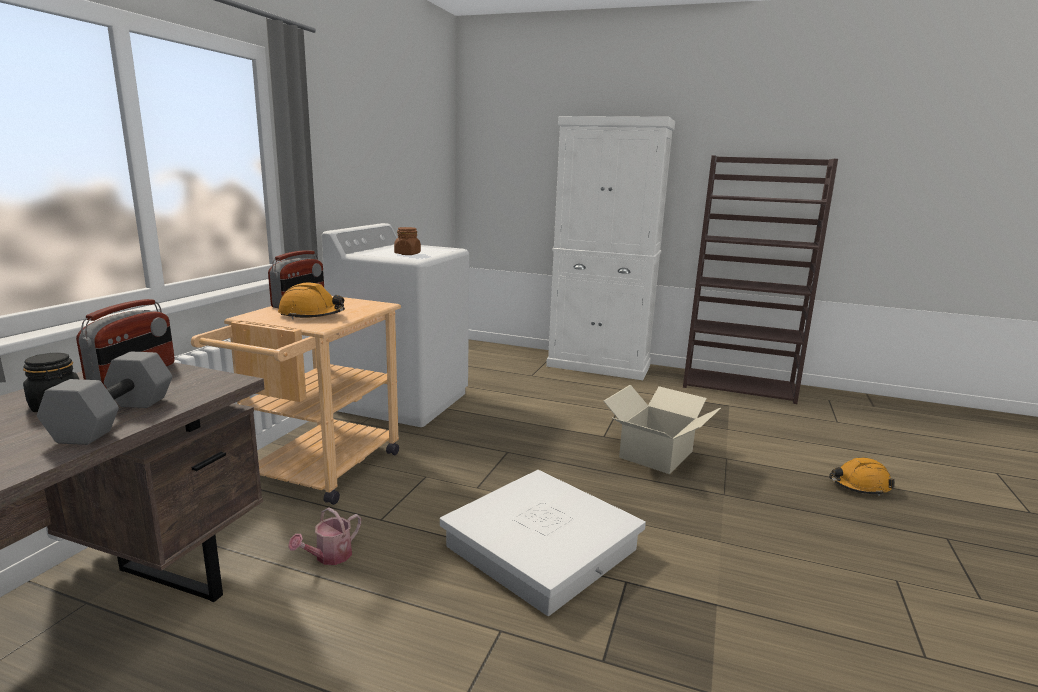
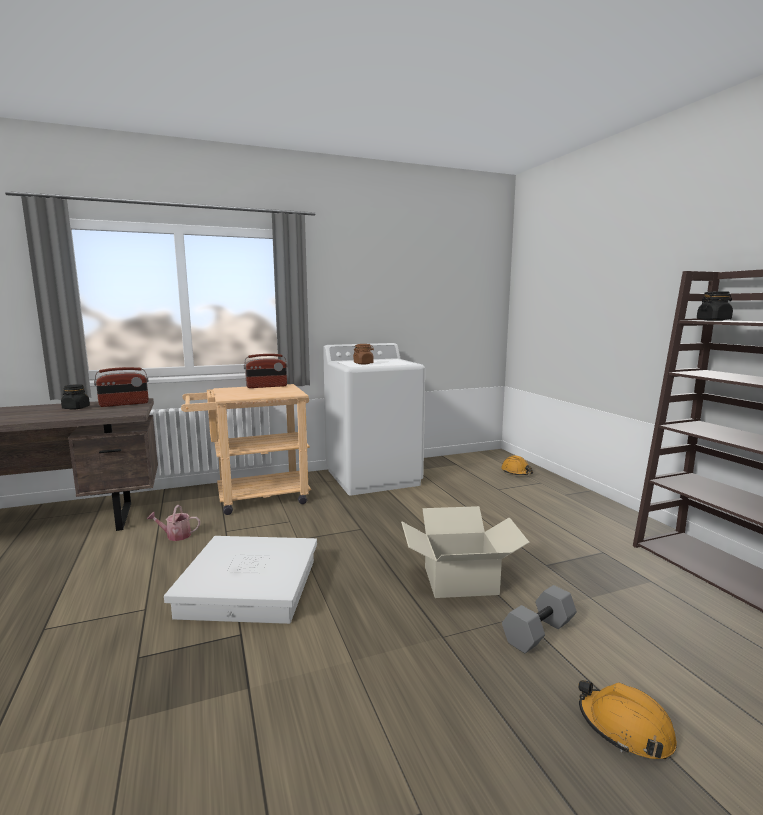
camera: 50 degrees right, 5 degrees down
grey dumbbell [37,351,172,445] -> grey dumbbell moved to [502,585,577,653]
orange hard hat [278,283,345,319] -> orange hard hat moved to [501,455,533,475]
white cabinet [546,116,675,380] -> none
none -> black jar [697,291,733,321]

